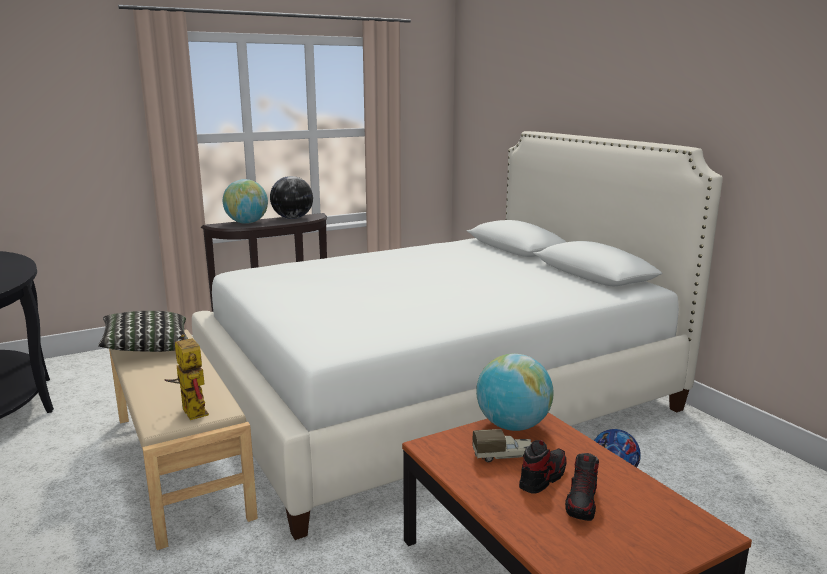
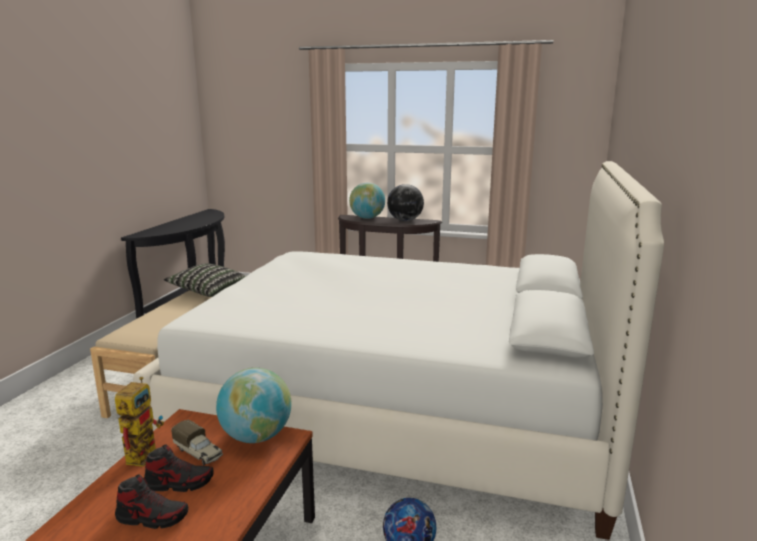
camera: 45 degrees right, 0 degrees up
toy robot [164,334,209,420] -> toy robot moved to [115,377,164,467]
shoe [565,453,599,521] -> shoe turned 150 degrees counterclockwise [115,474,188,529]

